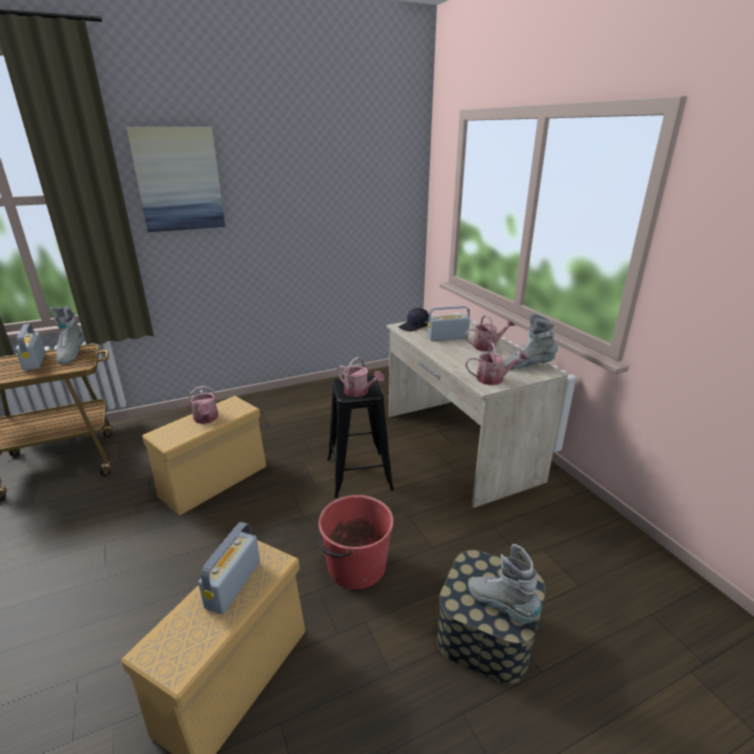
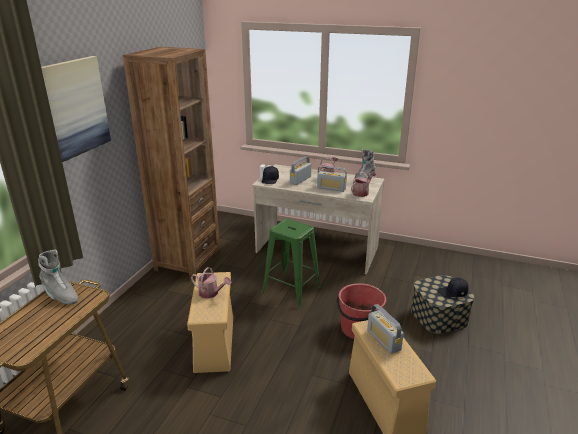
camera: 45 degrees left, 0 degrees up
radio [15,324,46,371] -> radio moved to [317,165,347,192]
black stool [327,376,394,498] -> green stool [261,219,322,308]
watering can [337,357,384,397] -> none
grey boot [468,544,541,624] -> black cap [438,278,468,298]
none -> brown bookcase [123,47,220,279]

